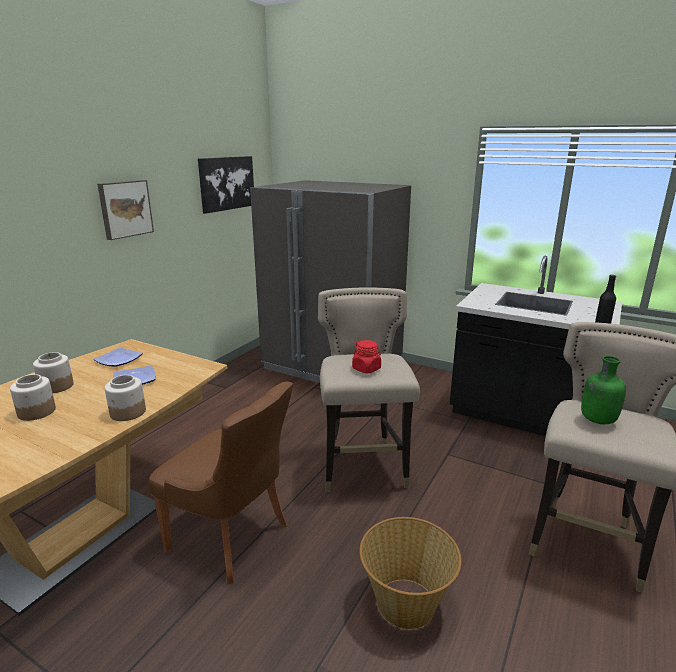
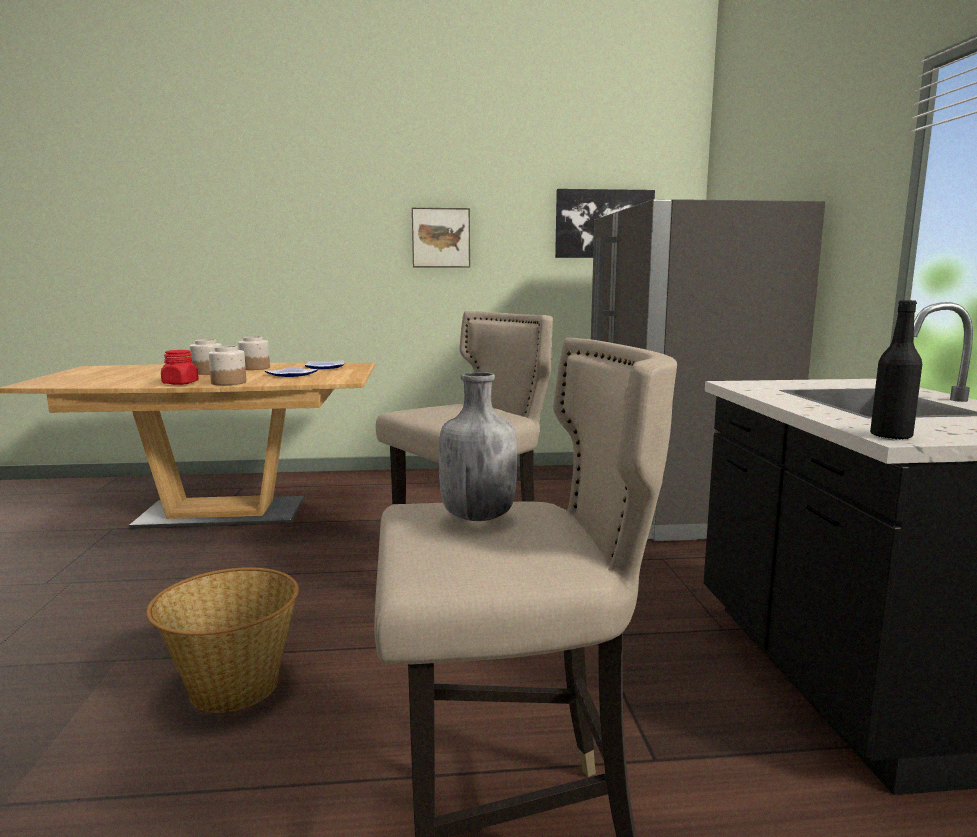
camera: 55 degrees right, 10 degrees down
brown chair [149,381,293,584] -> none
red jar [352,340,381,374] -> red jar moved to [161,350,199,385]
green bottle [581,356,626,424] -> grey bottle [439,372,517,521]

